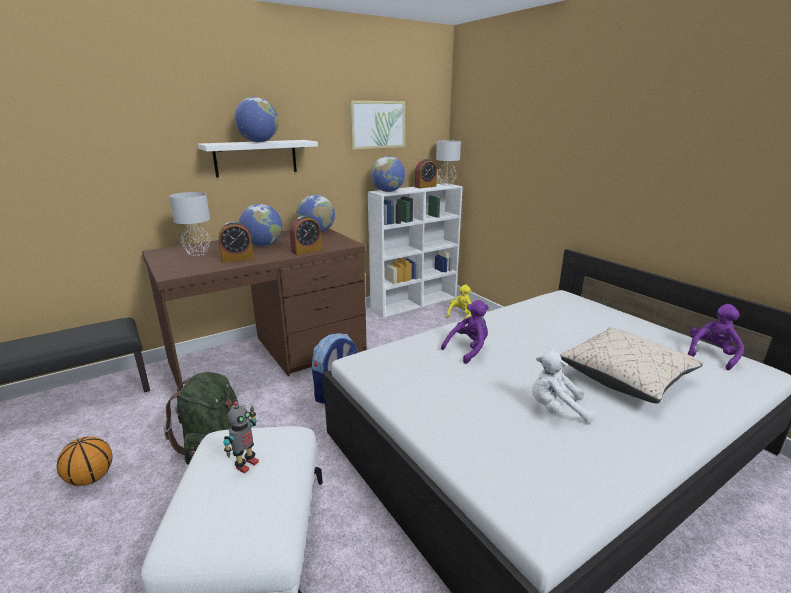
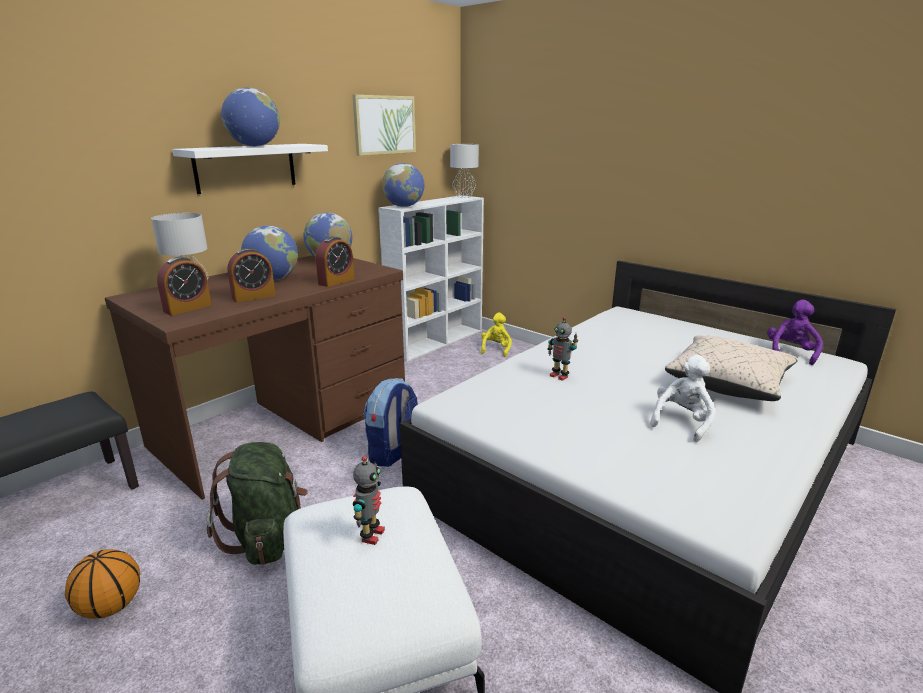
camera: 15 degrees left, 0 degrees up
alarm clock [415,159,437,188] -> alarm clock moved to [157,257,212,315]
purple plush toy [441,300,489,364] -> toy robot [547,317,578,381]
white plush toy [532,351,595,423] -> white plush toy turned 135 degrees clockwise [650,355,716,442]

